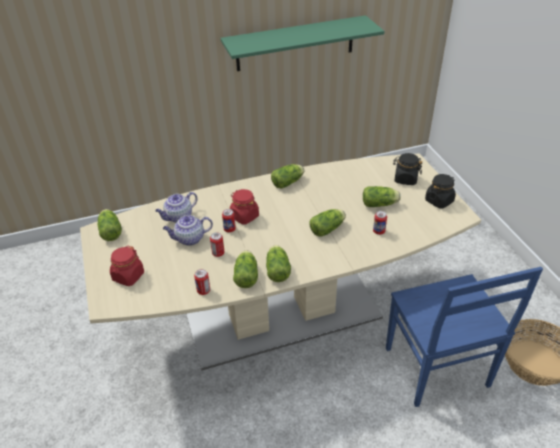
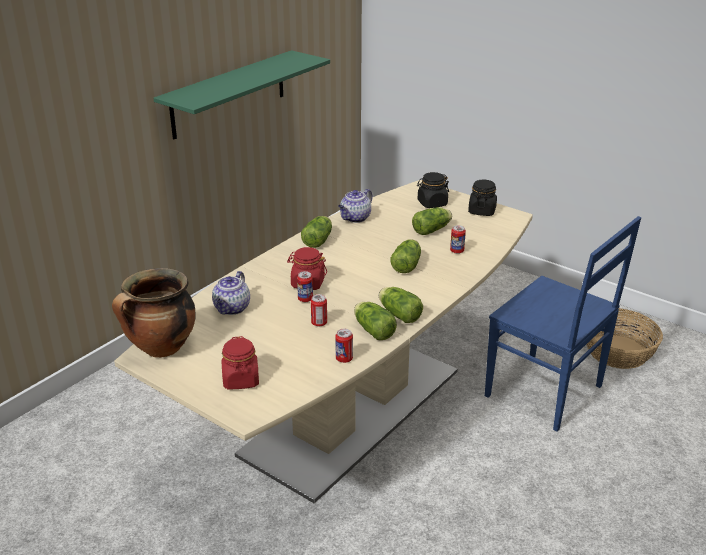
camera: 35 degrees left, 10 degrees down
lettuce [98,209,122,241] -> cooking pot [112,268,195,358]
teapot [163,215,213,246] -> teapot moved to [338,189,373,223]

